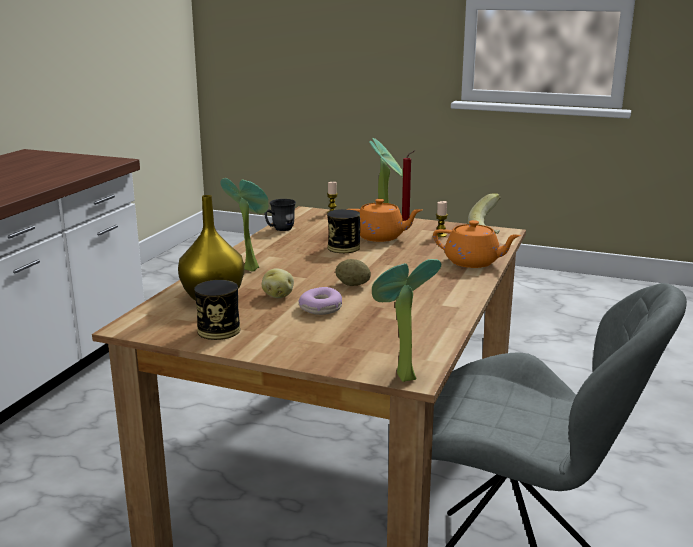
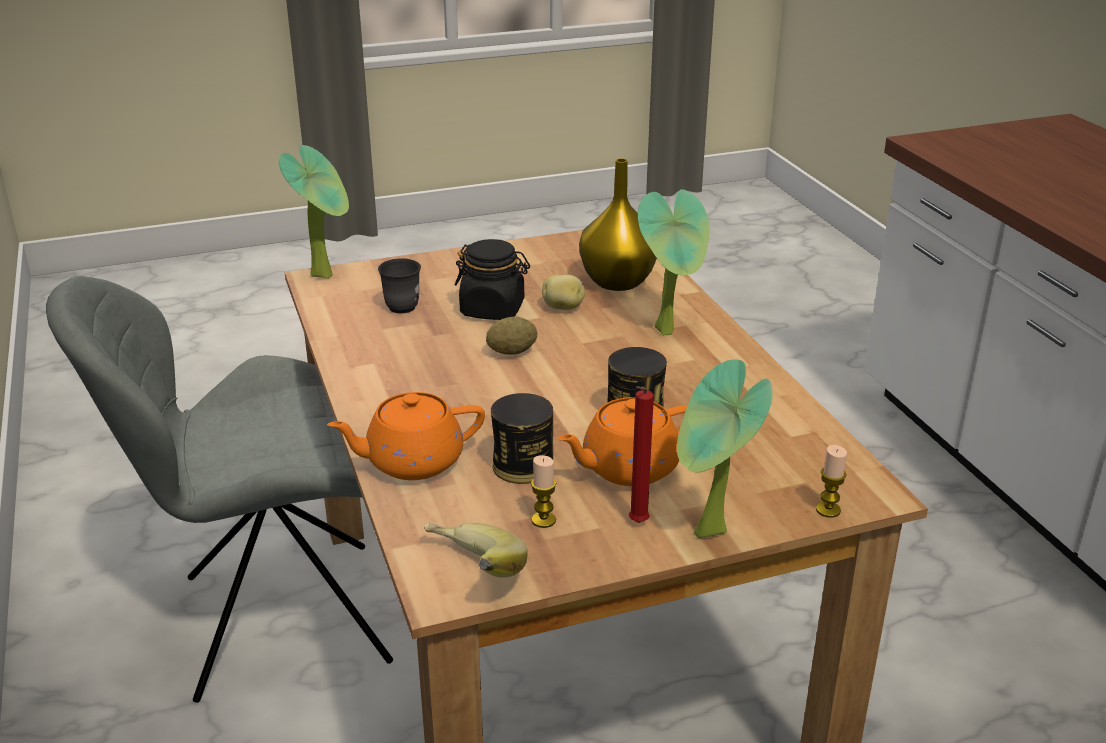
camera: 140 degrees right, 10 degrees up
can [194,280,240,340] -> can moved to [491,393,553,484]
grey mug [264,199,296,231] -> grey mug moved to [378,258,421,314]
donut [298,287,342,315] -> black jar [455,239,530,320]

